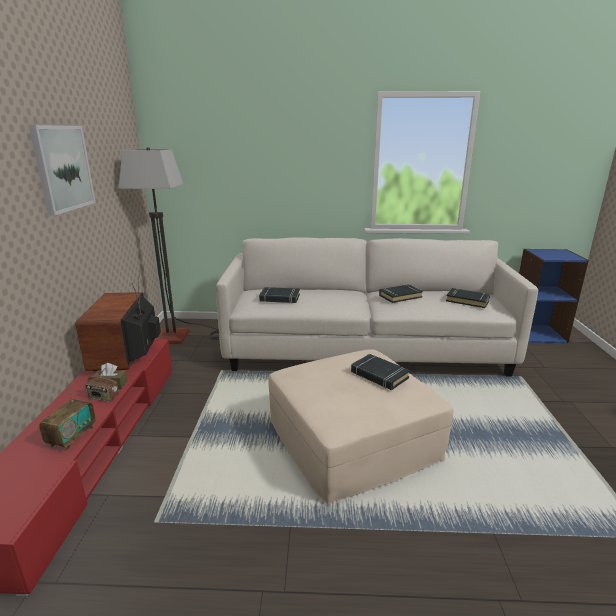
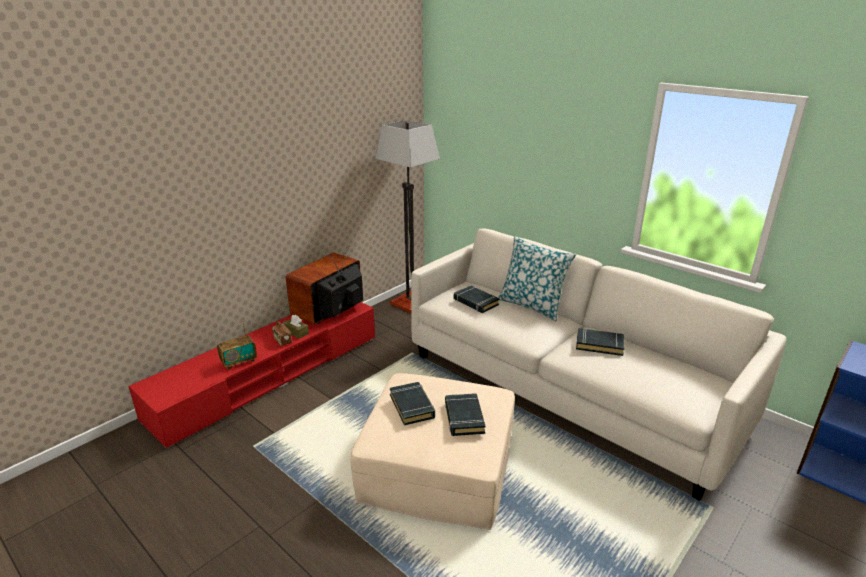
camera: 40 degrees right, 5 degrees up
picture [29,125,96,216] -> none
black book [446,288,490,308] -> black book moved to [390,382,435,425]
none -> pillow [498,236,576,321]

